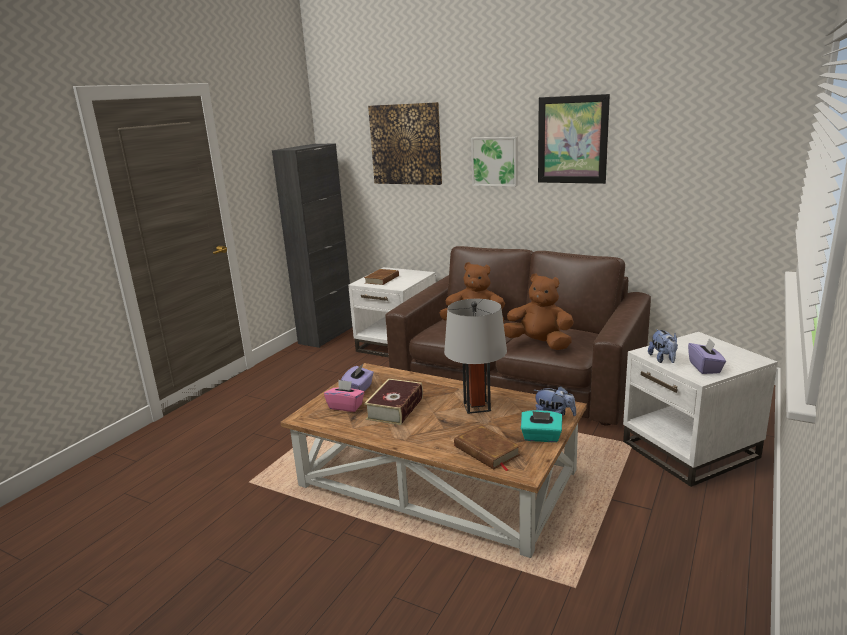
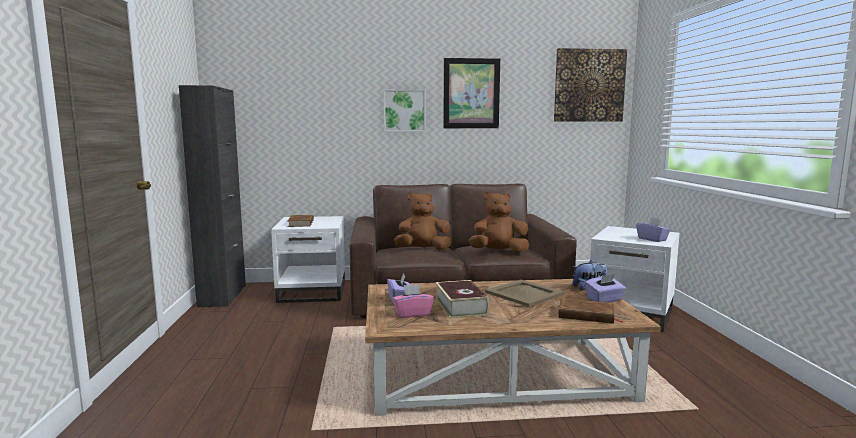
camera: 35 degrees left, 10 degrees down
picture [368,102,442,185] -> picture moved to [554,48,627,122]
grey table lamp [444,299,507,414] -> beige tray [485,280,564,307]
turquoise tissue box [521,410,562,442] -> purple tissue box [585,274,626,302]
plush toy [648,329,678,363] -> none

